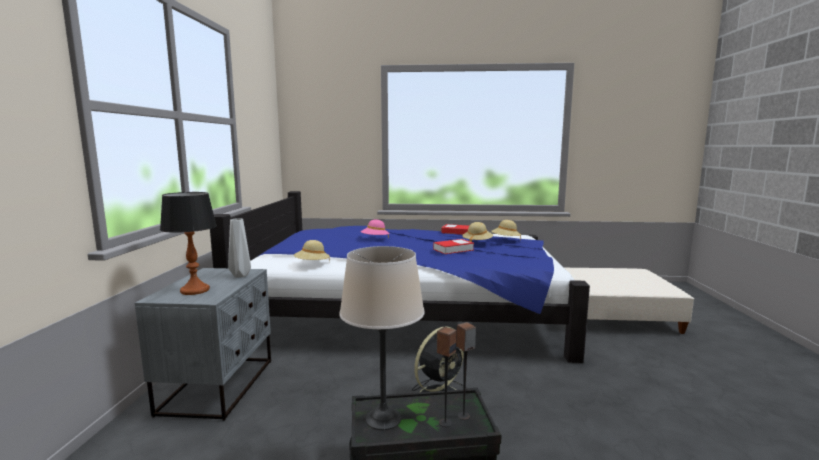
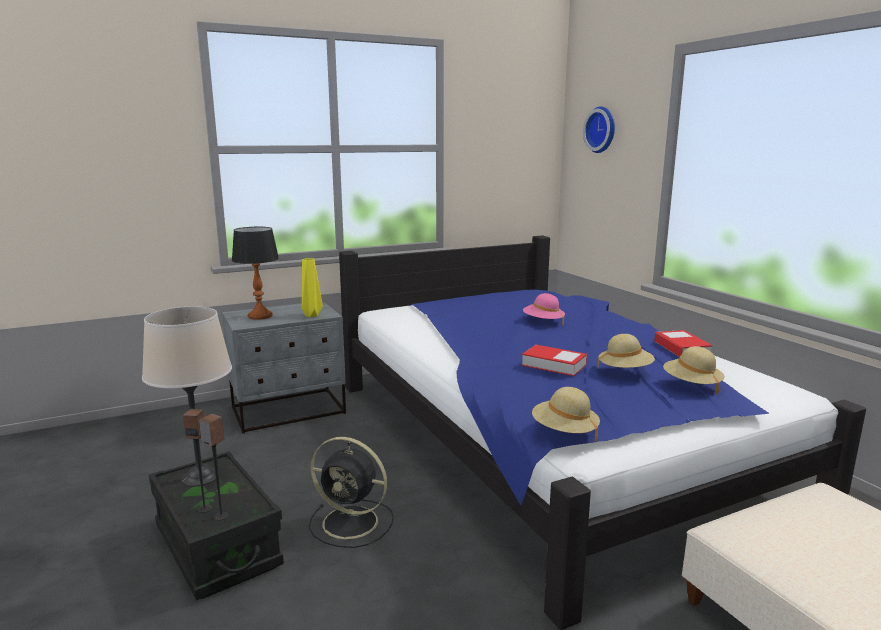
camera: 60 degrees right, 5 degrees up
grey vase [228,218,251,278] -> yellow vase [302,258,323,317]
beige hat [294,240,330,262] -> beige hat moved to [532,387,600,441]
none -> wall clock [583,106,615,153]

